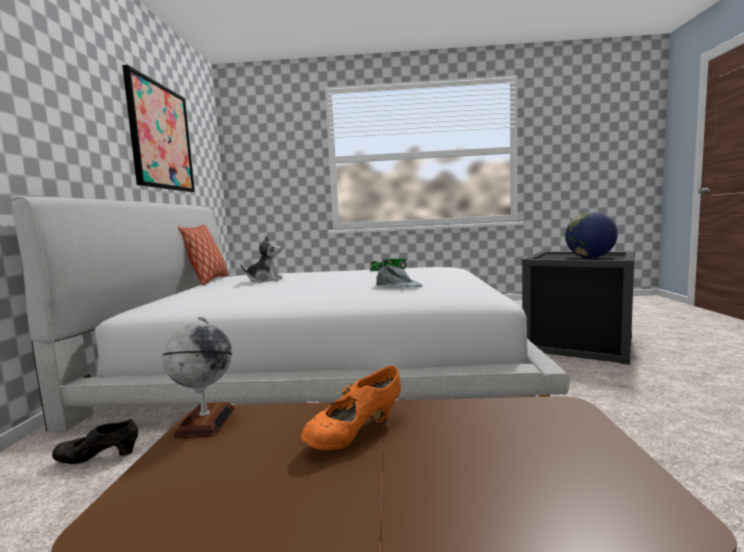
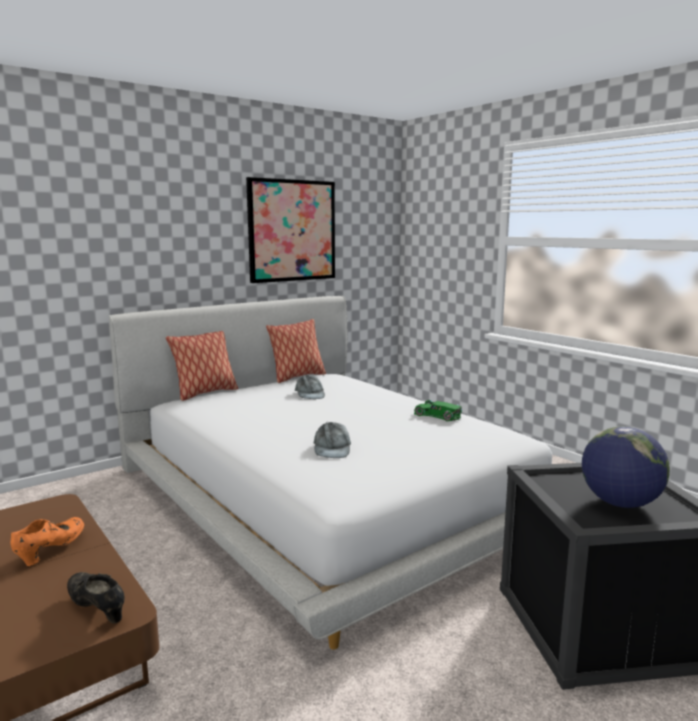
camera: 50 degrees right, 5 degrees up
black shoe [52,419,138,464] -> black shoe moved to [67,572,124,624]
globe [163,317,235,438] -> none
plush toy [241,235,283,282] -> grey cap [295,374,325,399]
orange shoe [301,366,401,450] -> orange shoe turned 105 degrees clockwise [11,517,84,566]
none -> pillow [166,331,238,401]

